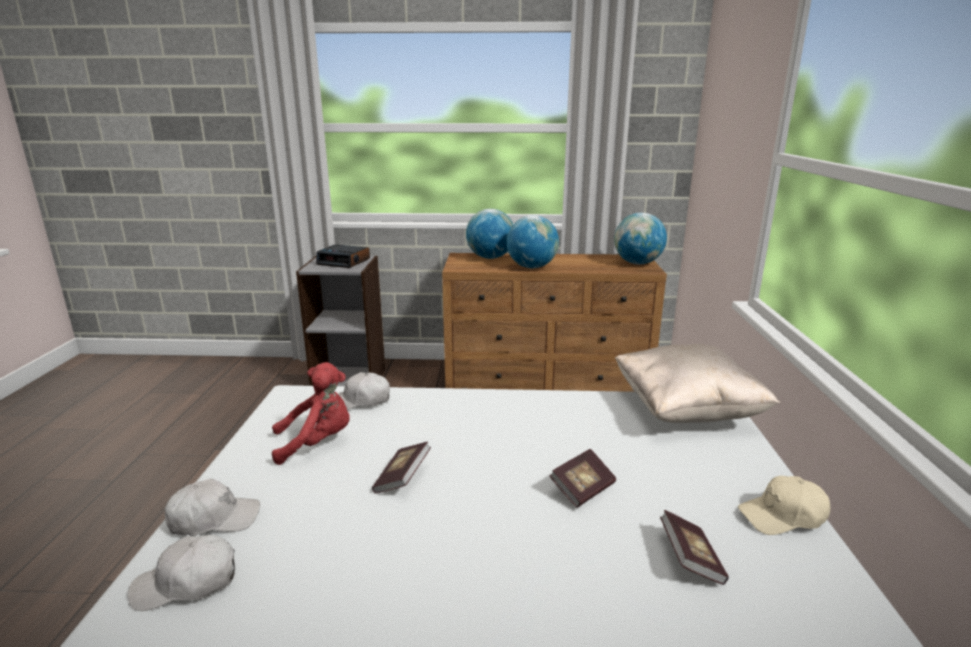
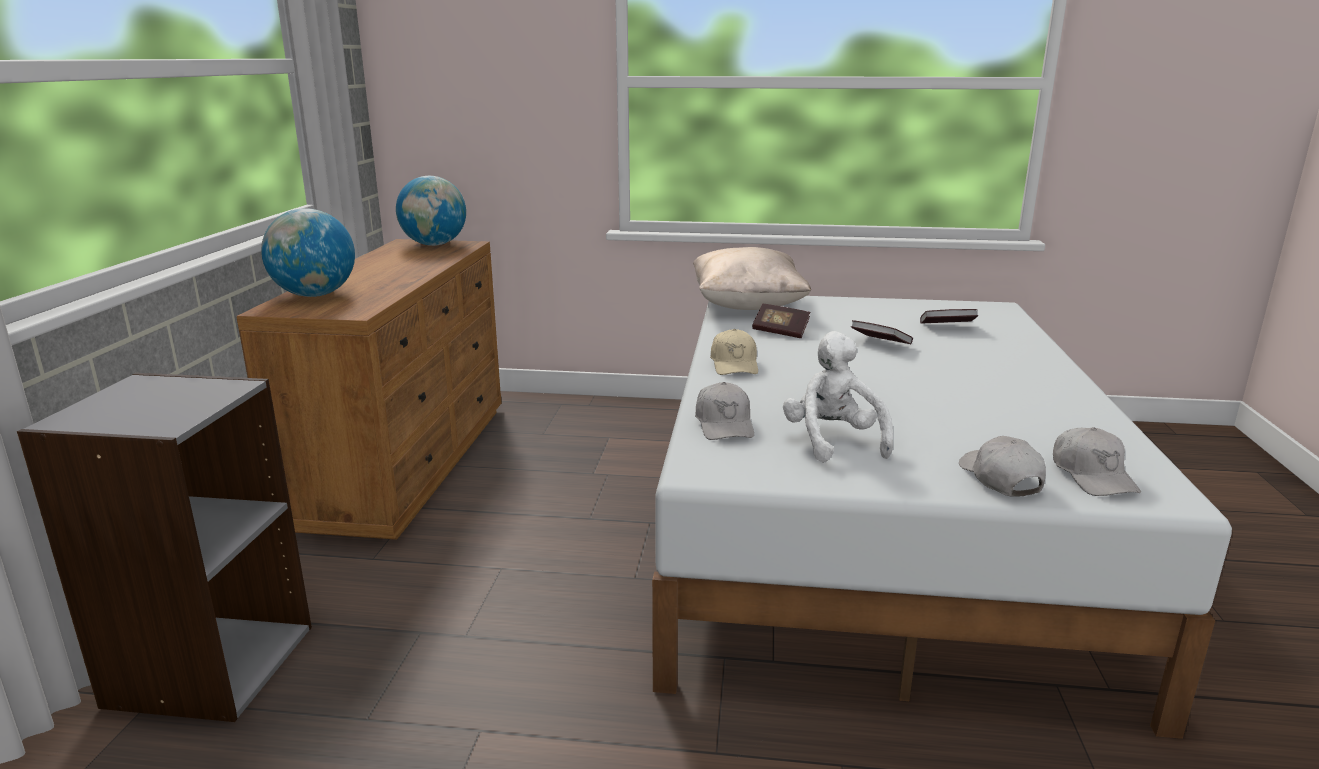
camera: 85 degrees left, 0 degrees up
red plush toy [272,362,350,465] -> white plush toy [783,331,893,463]
alarm clock [316,244,370,268] -> none
book [372,442,431,494] -> book moved to [752,304,810,338]
globe [507,215,559,268] -> none
beige cap [738,476,830,535] -> beige cap moved to [710,329,758,375]

